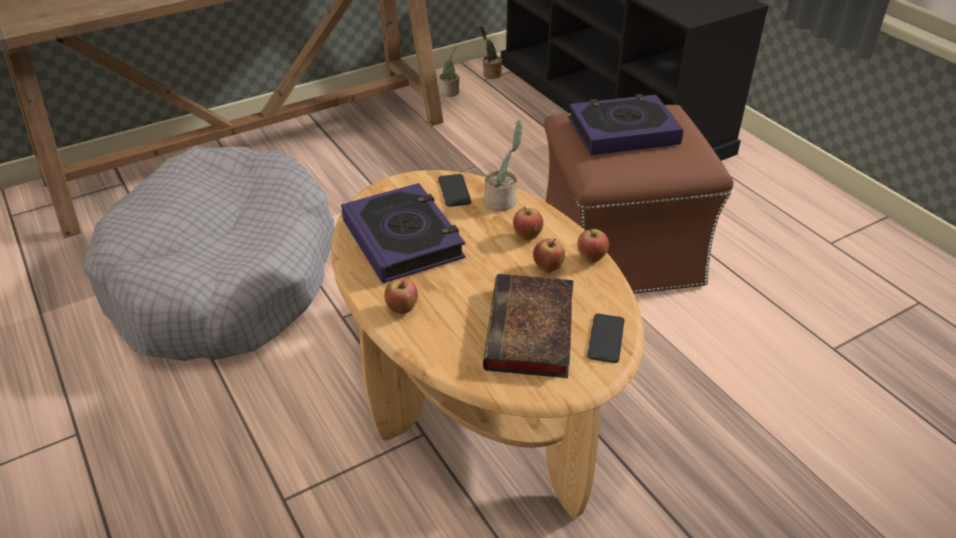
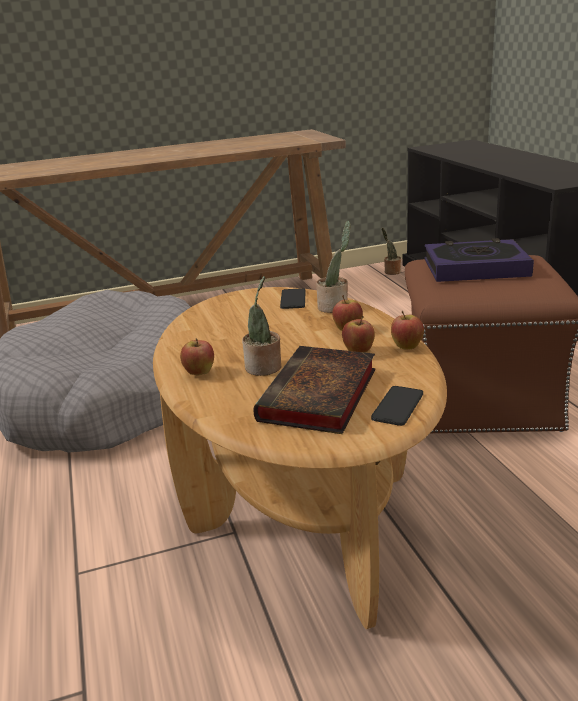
camera: 15 degrees right, 15 degrees down
book [341,183,465,284] -> none
potted plant [439,46,459,97] -> potted plant moved to [242,276,281,376]

